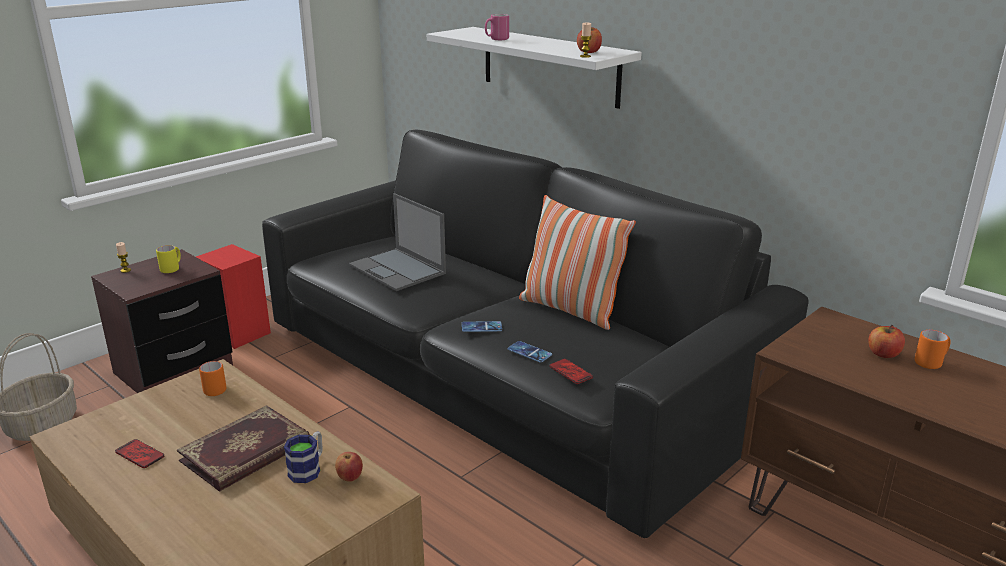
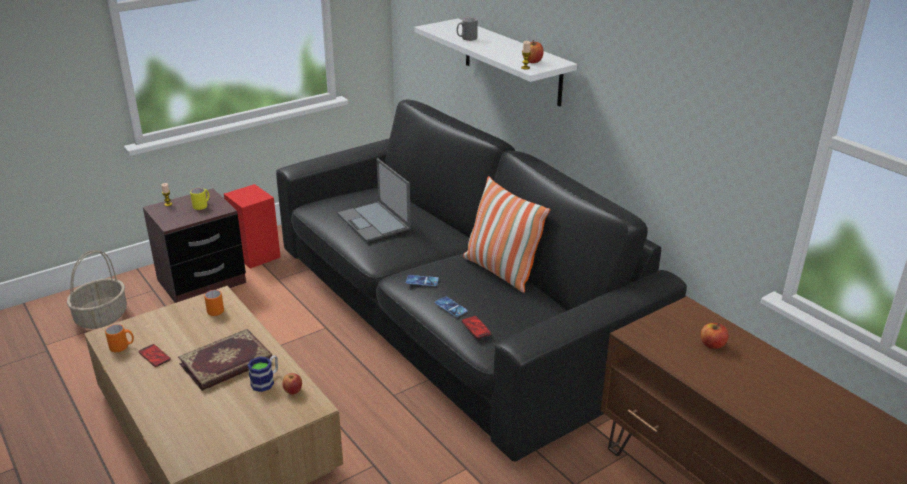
camera: 10 degrees right, 5 degrees up
pink mug [485,14,509,40] -> grey mug [456,18,478,41]
orange mug [915,330,950,369] -> orange mug moved to [105,324,134,352]

